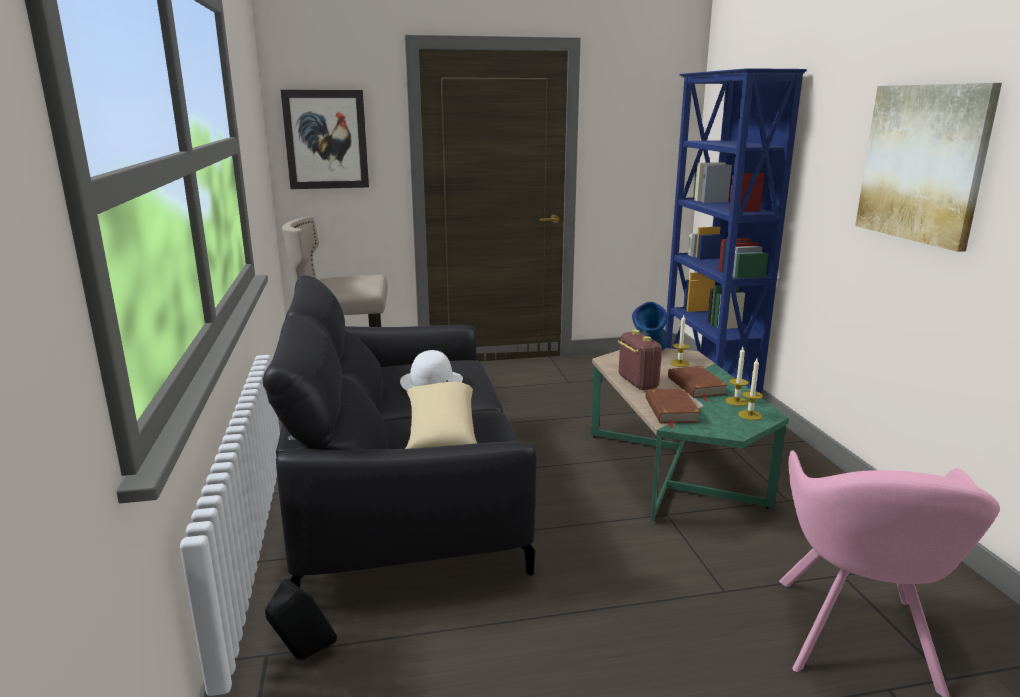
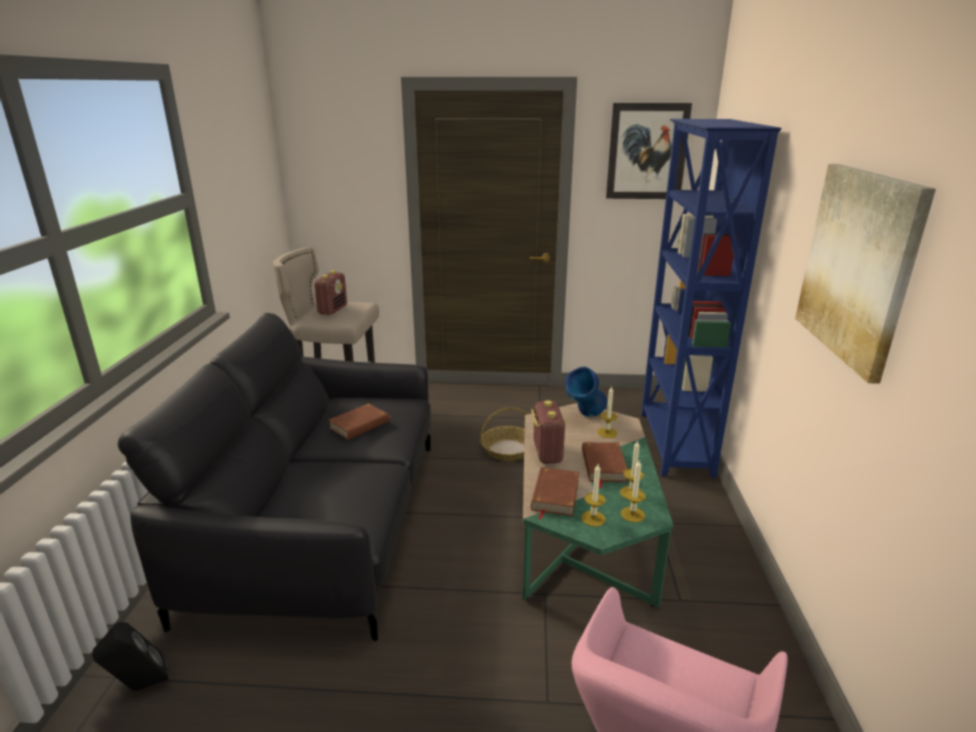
camera: 15 degrees right, 5 degrees up
picture [281,90,369,189] -> picture moved to [606,103,692,199]
white hat [400,350,463,391] -> brown book [328,403,392,440]
beige pillow [405,382,477,449] -> none
none -> radio [314,270,347,315]
none -> basket [480,407,528,461]
none -> candle [581,464,606,527]

